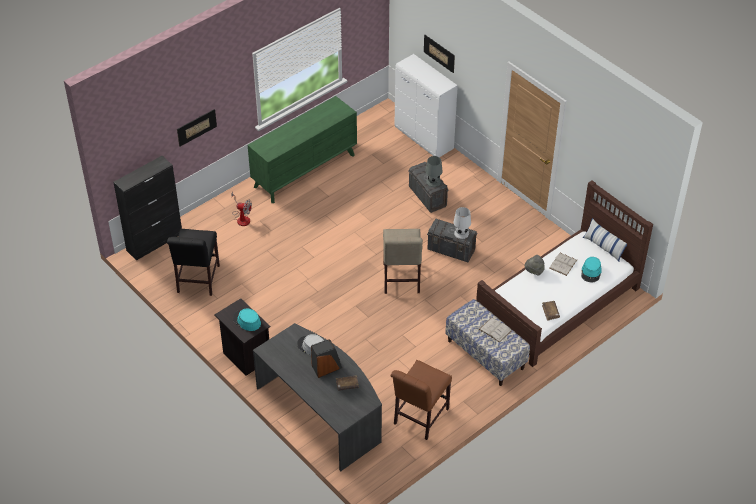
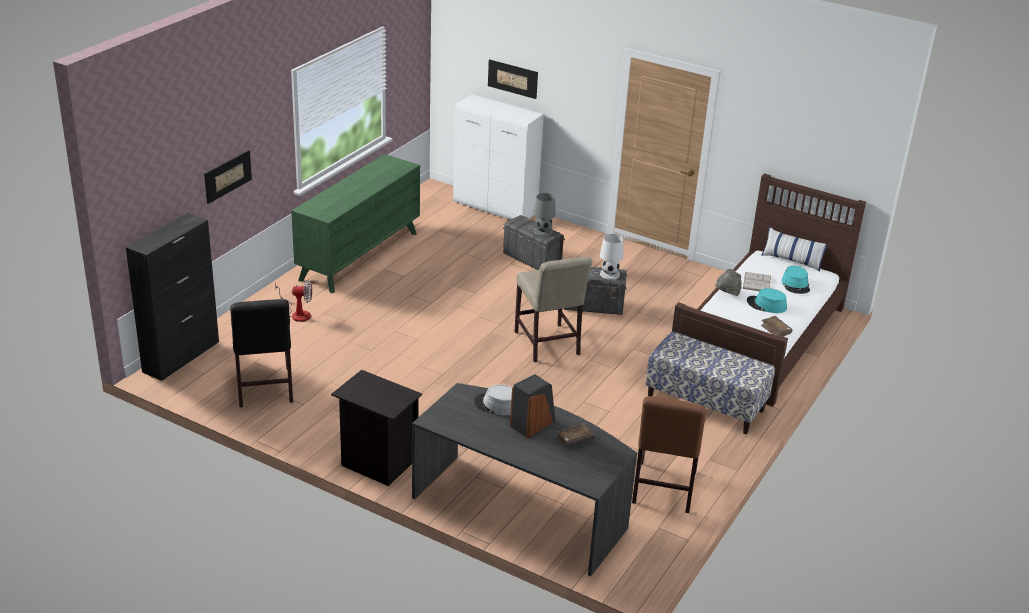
camera: 20 degrees left, 15 degrees down
turquoise hat [233,309,261,331] -> turquoise hat moved to [747,288,787,313]
white book [479,318,512,343] -> none

